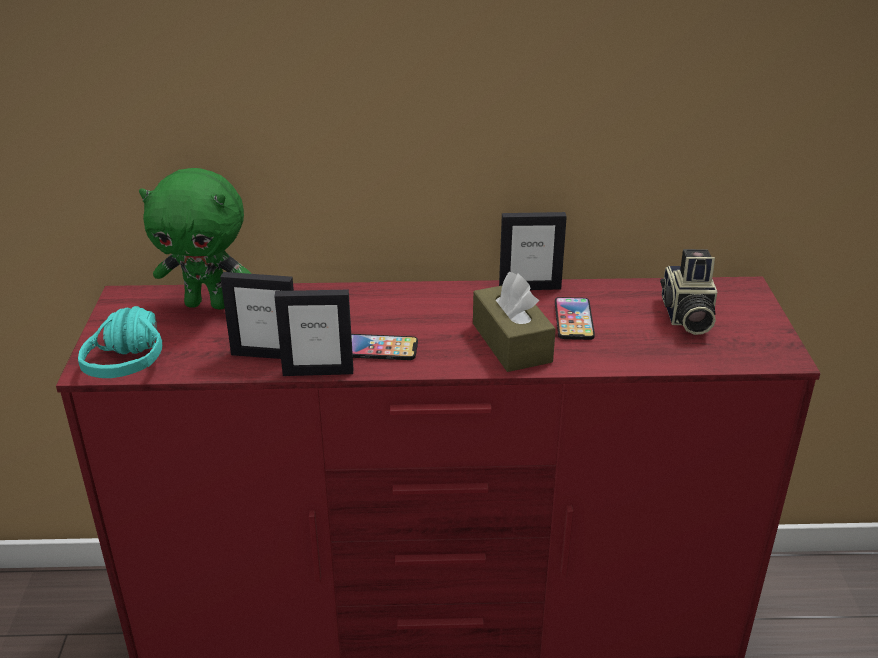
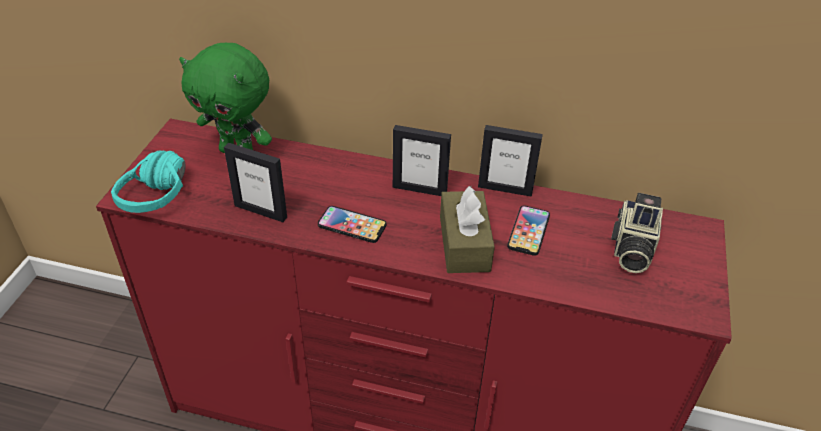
camera: 15 degrees right, 10 degrees up
picture frame [274,290,353,376] -> picture frame moved to [393,125,451,196]

